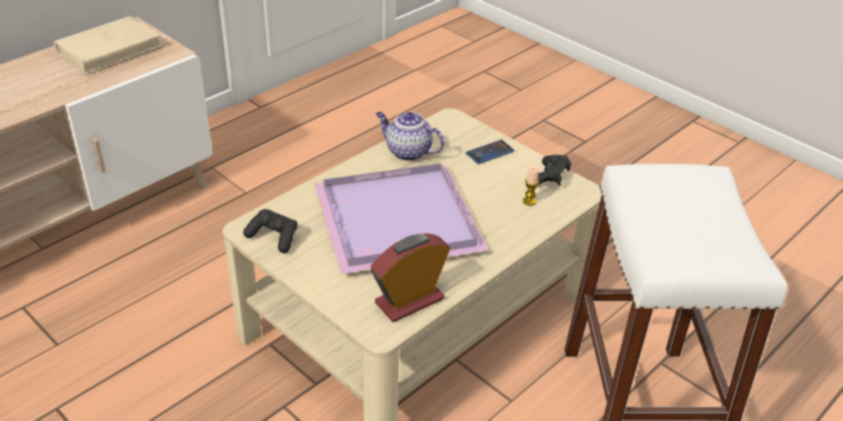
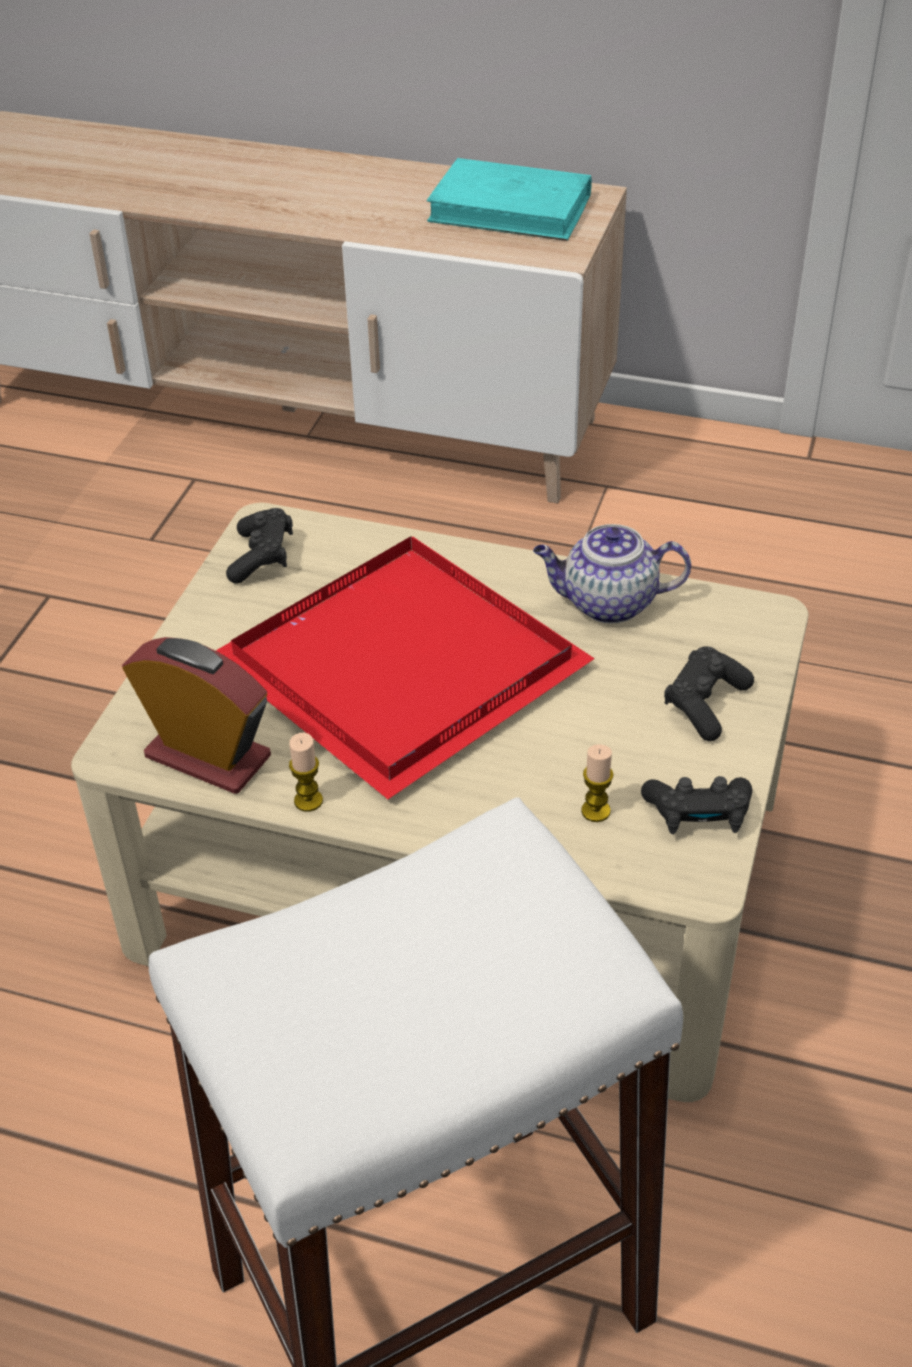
camera: 65 degrees right, 5 degrees up
beige book [54,16,164,75] -> turquoise book [427,158,592,241]
purple tray [314,164,488,274] -> red tray [216,536,595,799]
teapot [376,112,444,161] -> teapot turned 90 degrees counterclockwise [533,524,691,623]
phone [466,140,515,164] -> black game controller [664,646,754,741]
none -> candle [289,733,323,812]

